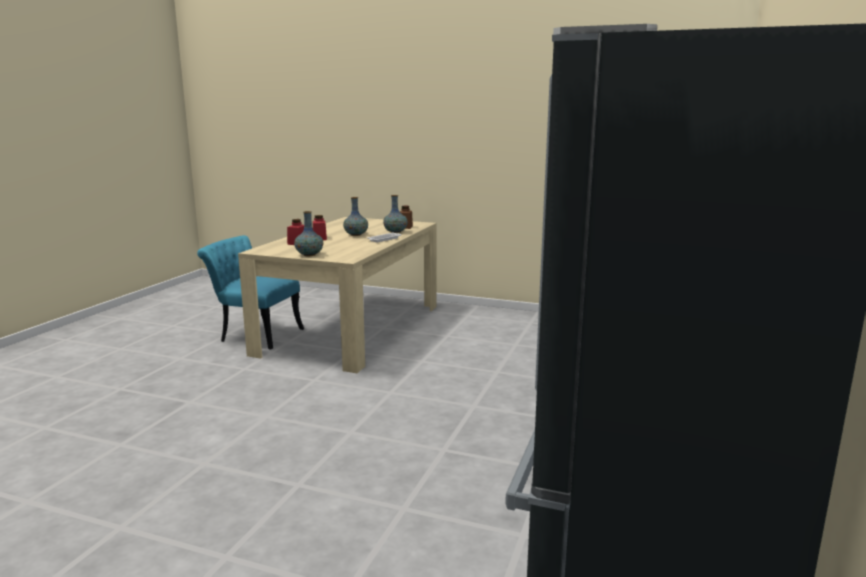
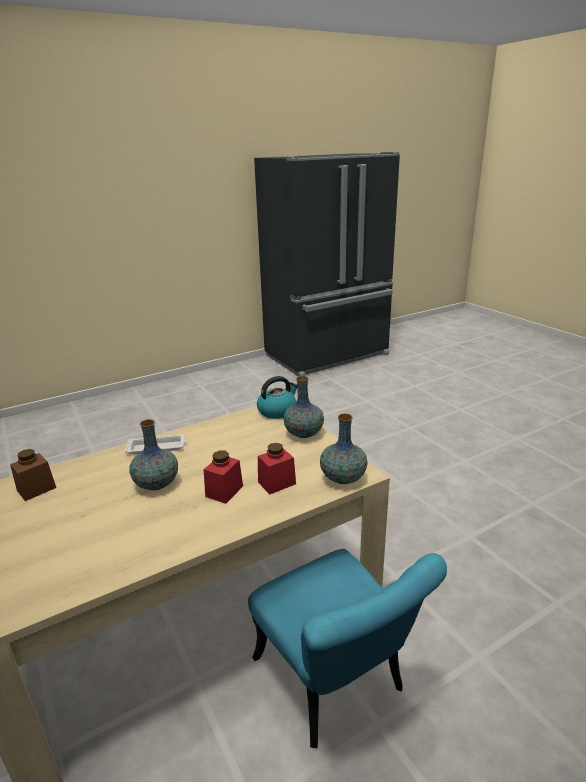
camera: 140 degrees left, 10 degrees up
vase [383,195,408,233] -> vase moved to [320,414,368,484]
none -> kettle [257,376,298,419]

